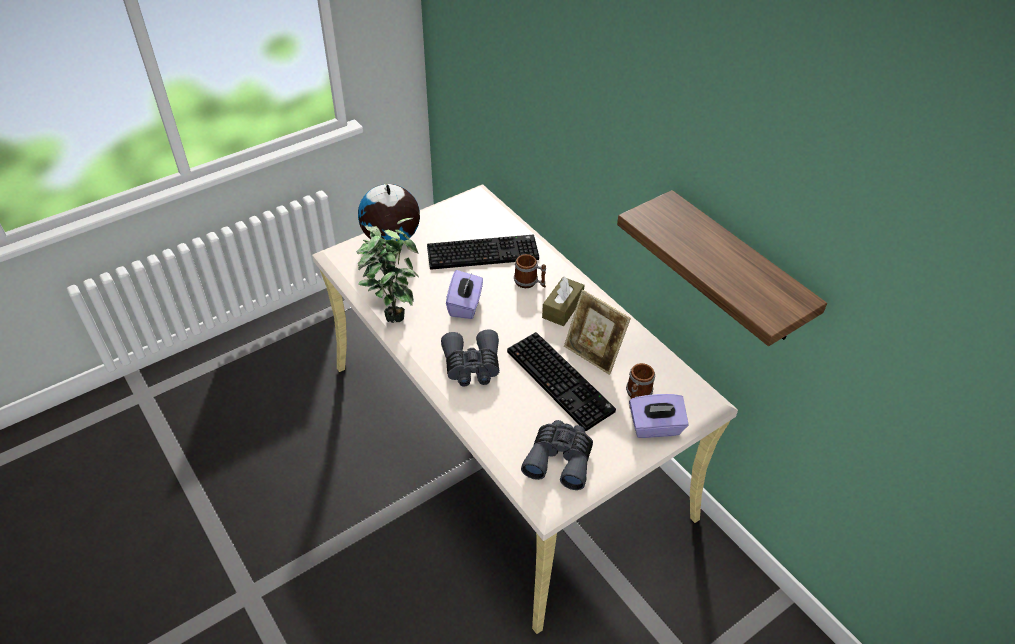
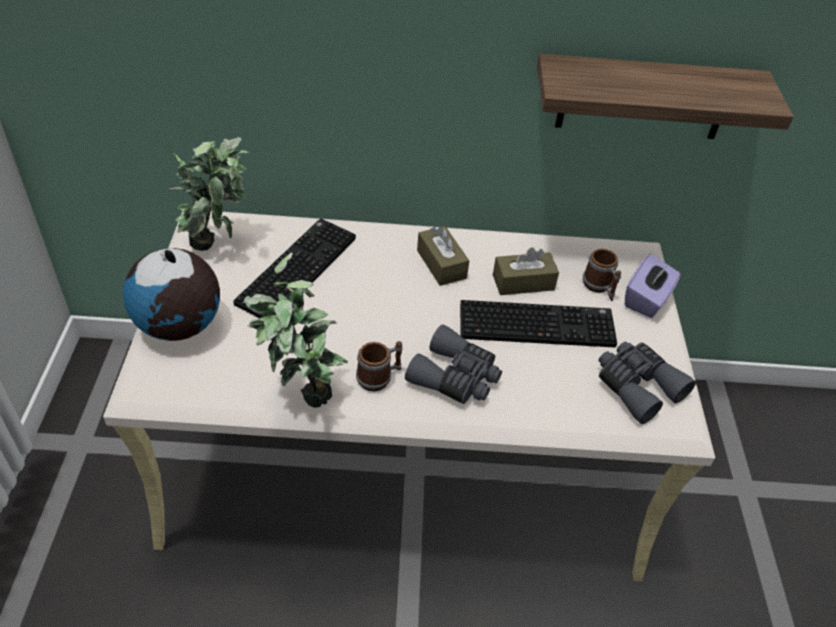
camera: 55 degrees left, 0 degrees up
purple tissue box [446,270,483,319] -> none
mug [514,254,546,288] -> mug moved to [356,341,403,391]
picture frame [564,290,631,375] -> brown tissue box [493,247,559,295]
none -> potted plant [169,137,250,251]

